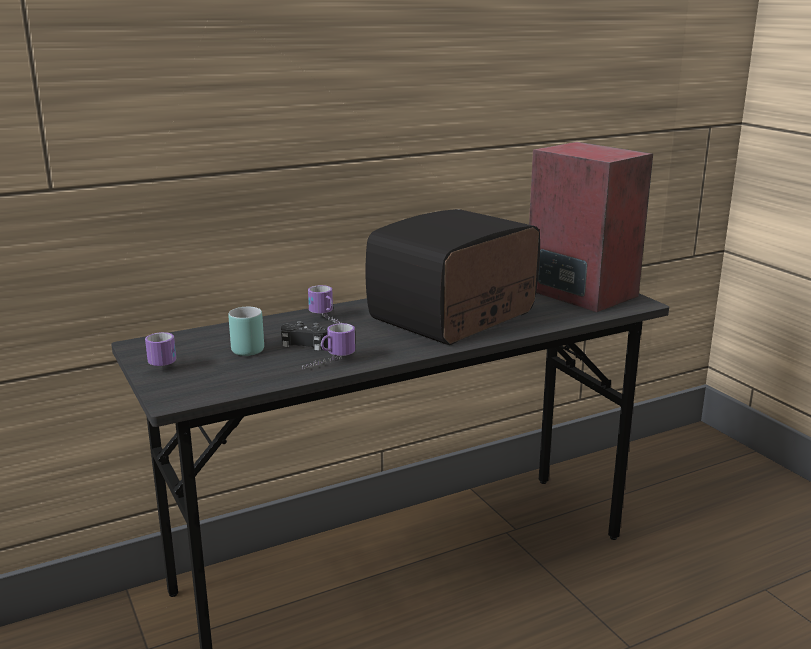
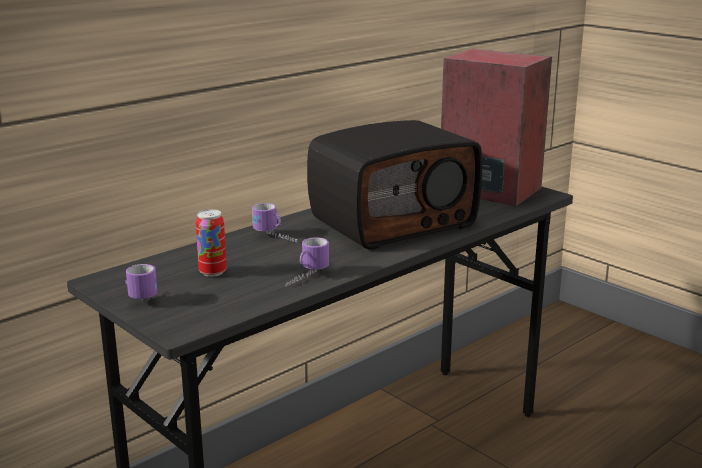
camera: 15 degrees left, 0 degrees up
turquoise mug [228,307,264,356] -> can [196,209,227,277]
black game controller [281,321,328,351] -> none
radio [365,209,540,345] -> radio turned 150 degrees counterclockwise [307,120,482,250]

